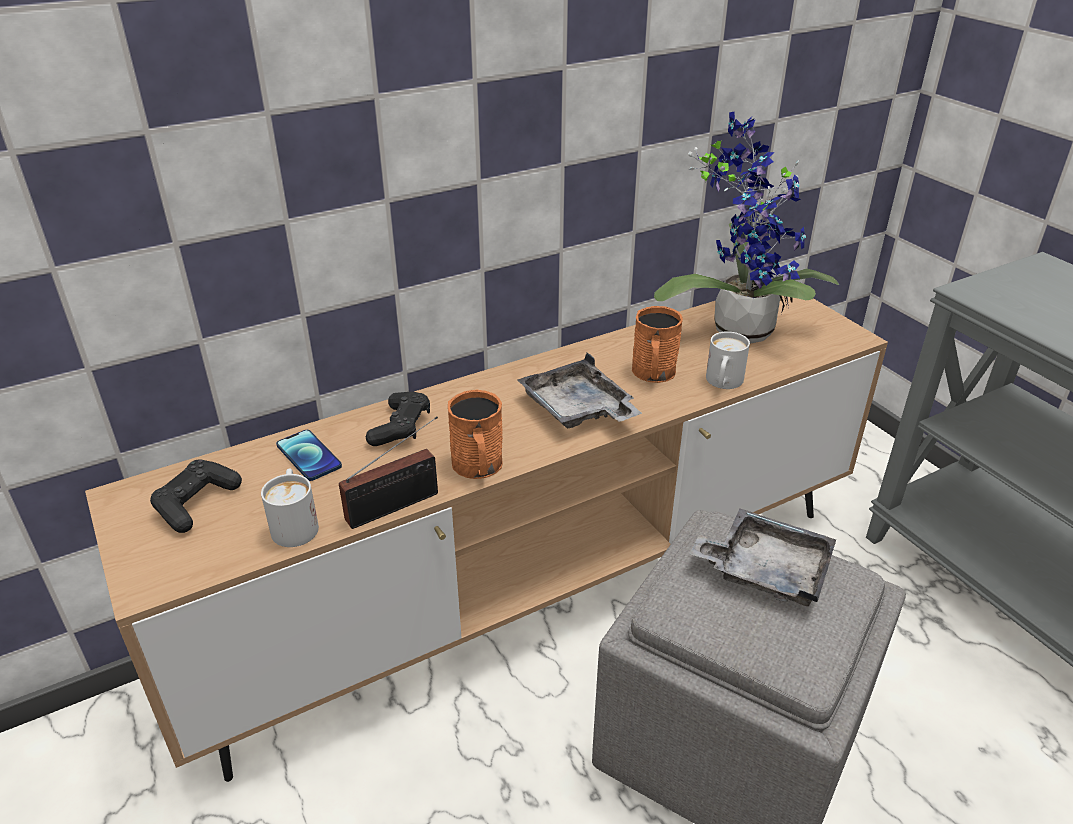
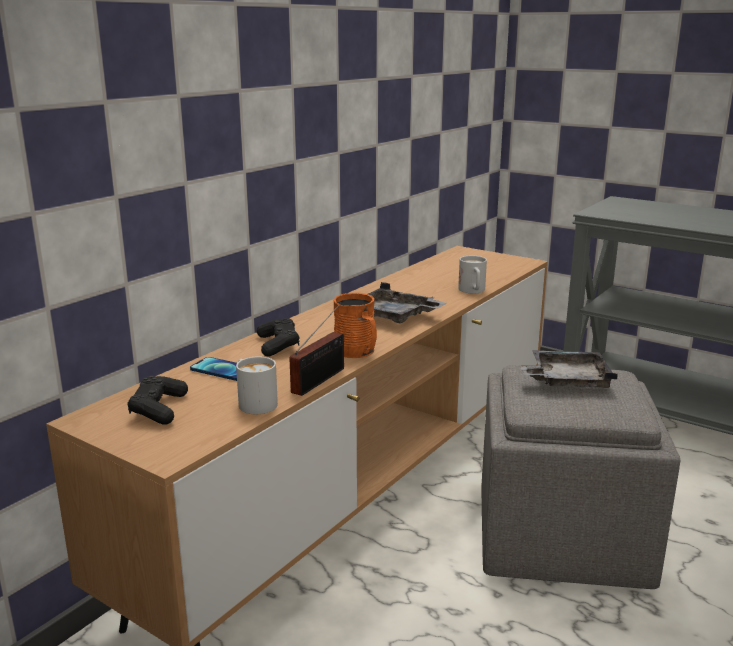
camera: 25 degrees left, 15 degrees down
orange mug [632,306,683,383] -> none
potted plant [654,112,839,344] -> none

